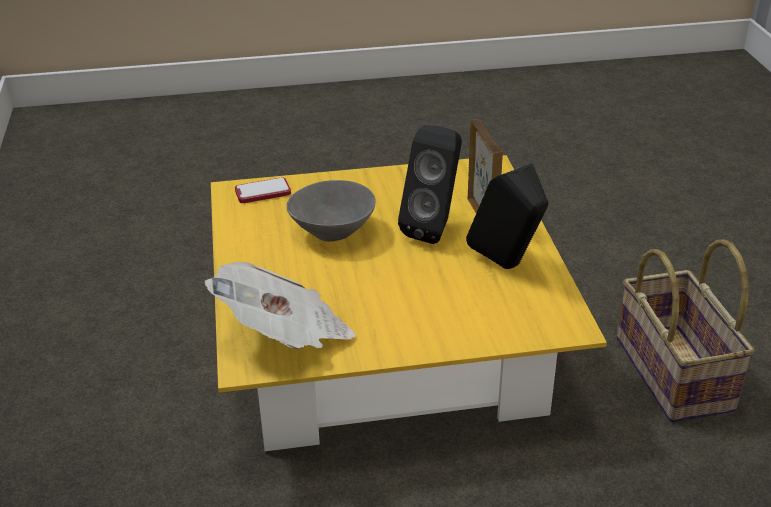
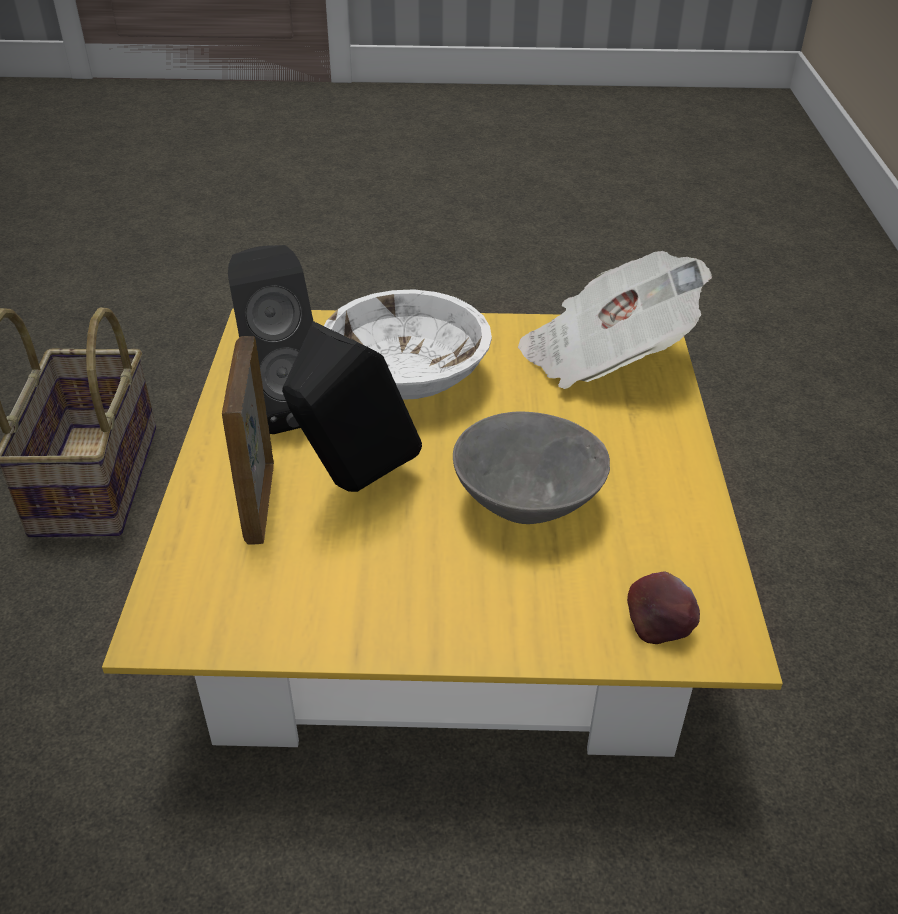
camera: 170 degrees left, 5 degrees up
phone [235,177,291,203] -> apple [627,572,700,644]
none -> white bowl [324,290,492,400]

